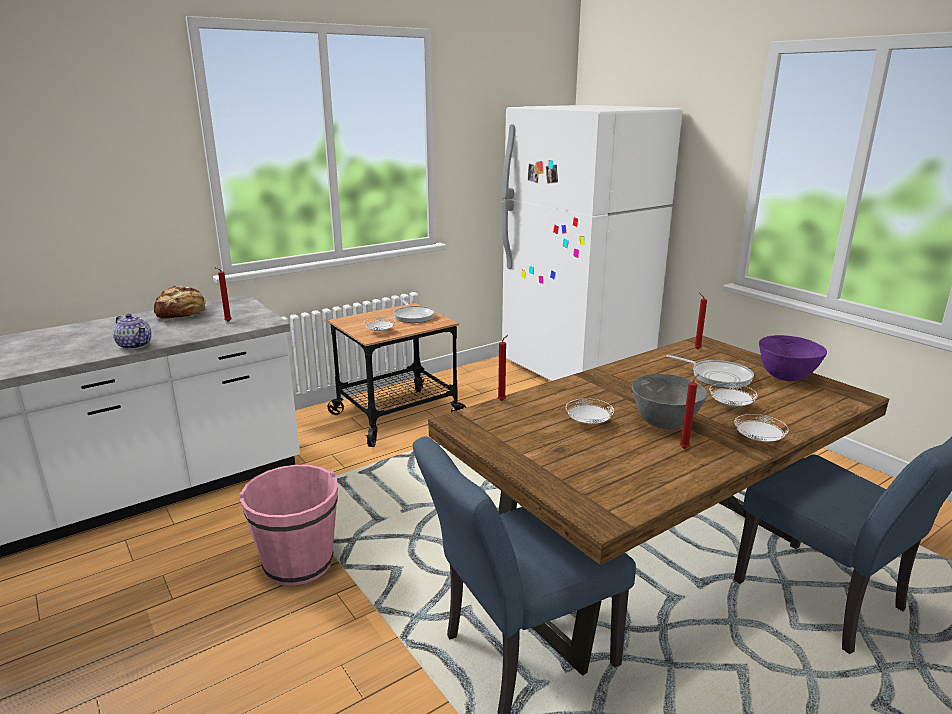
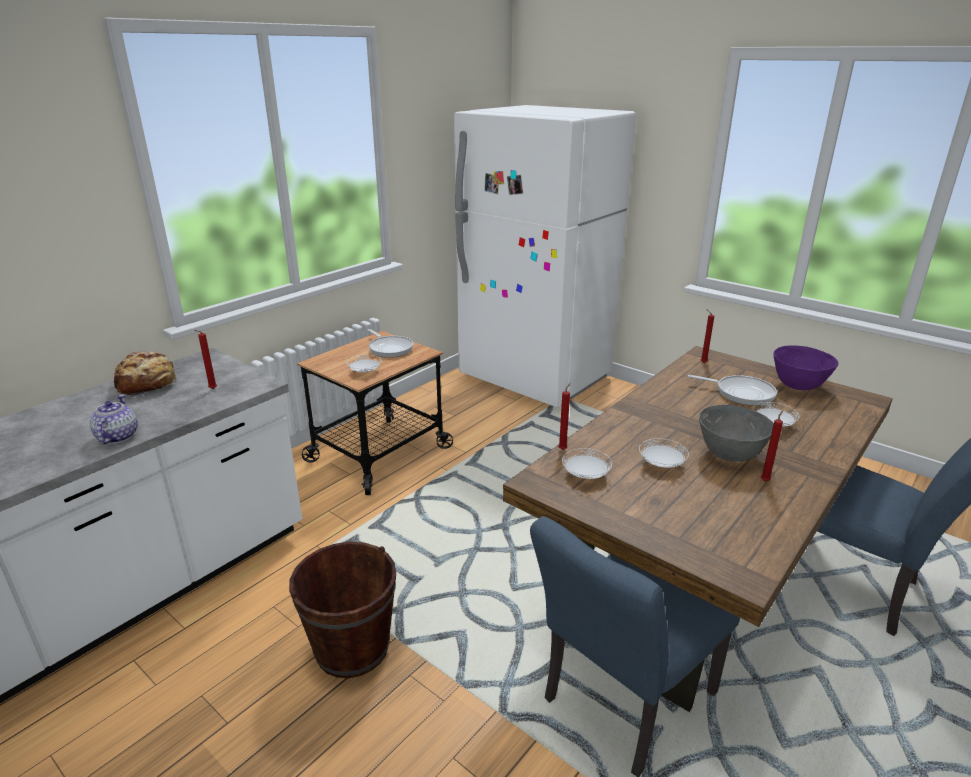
camera: 15 degrees left, 5 degrees up
teapot [113,313,152,349] -> teapot turned 120 degrees counterclockwise [90,395,138,444]
pink bucket [240,465,338,586] -> brown bucket [289,542,396,678]
white plate [734,414,789,442] -> white plate moved to [562,448,612,479]

